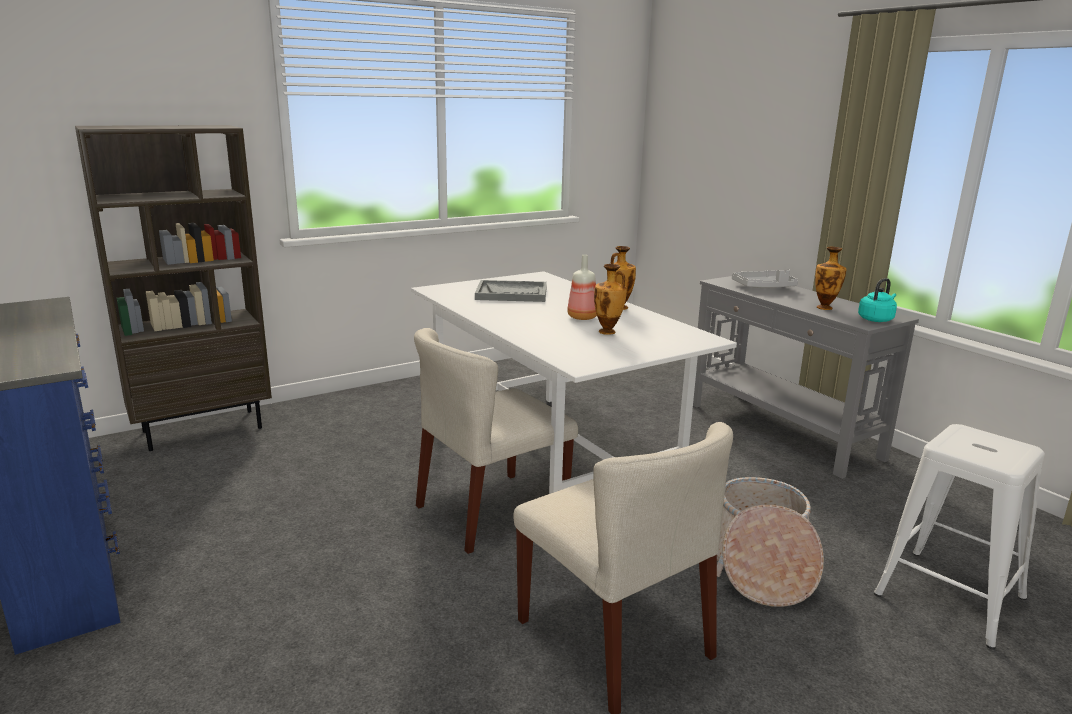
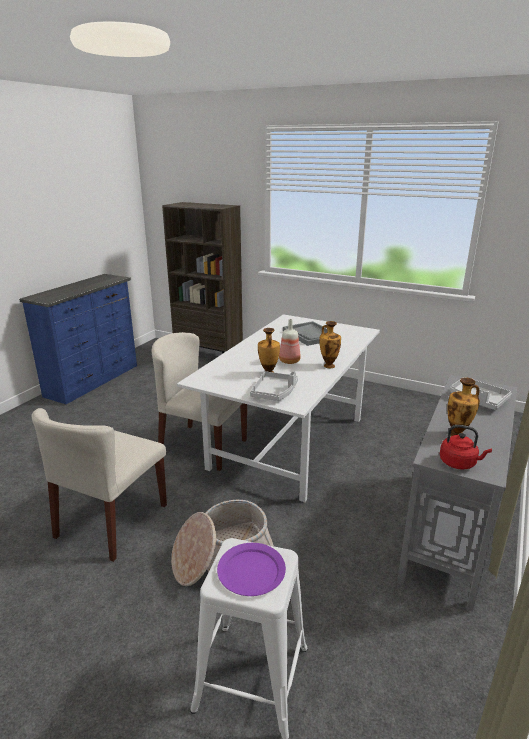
camera: 60 degrees right, 5 degrees up
turquoise kettle [858,278,897,322] -> red kettle [440,425,492,470]
none -> purple plate [217,543,286,596]
none -> grey tray [250,371,298,401]

